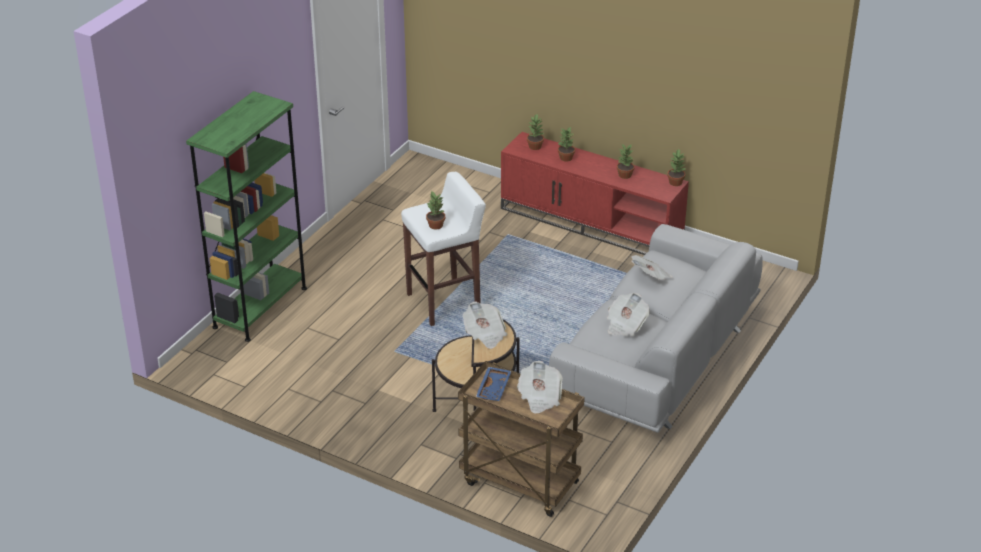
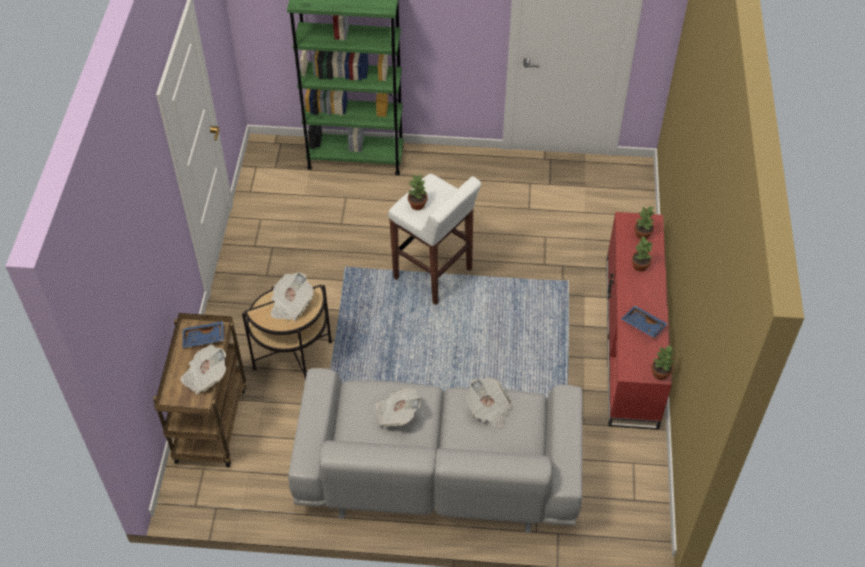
camera: 65 degrees right, 15 degrees up
potted plant [617,144,634,179] -> blue tray [621,306,668,338]

